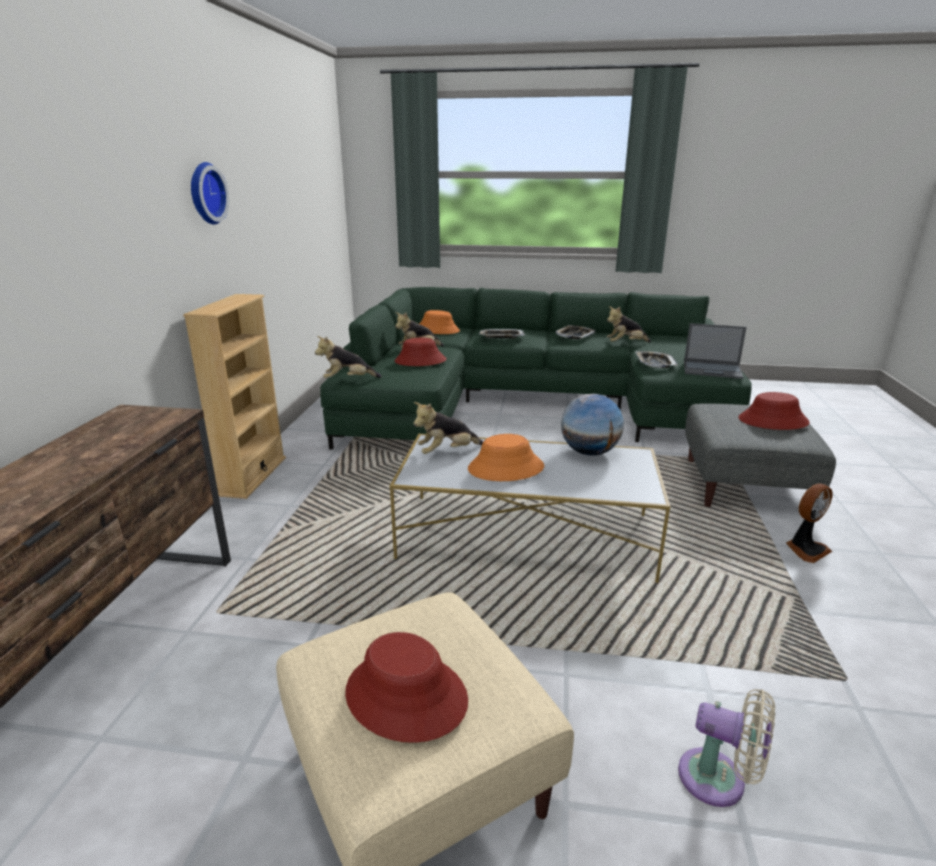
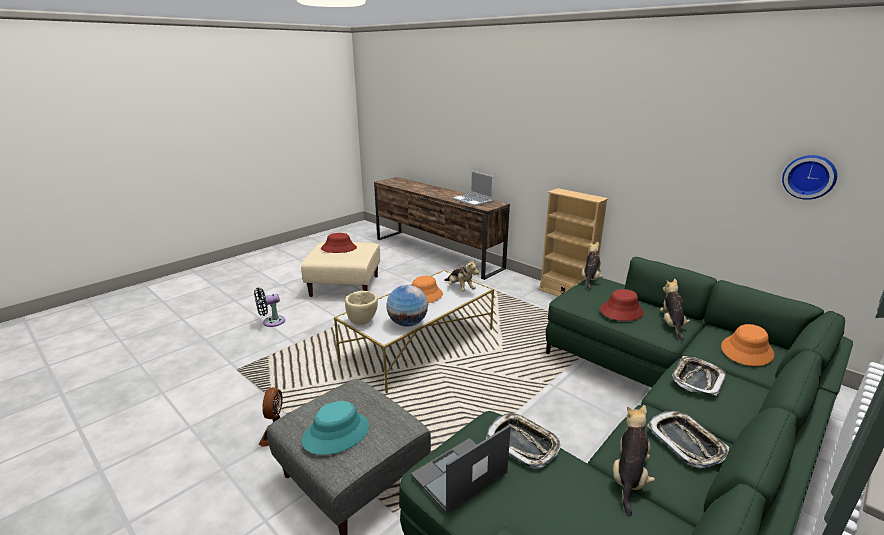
camera: 125 degrees right, 0 degrees up
wall clock [191,162,229,225] -> wall clock moved to [782,155,837,200]
plush toy [414,402,483,454] -> plush toy turned 135 degrees clockwise [444,259,479,292]
beige fan [678,689,775,807] -> black fan [254,288,285,327]
red hat [738,392,810,430] -> turquoise hat [302,401,369,455]
none -> beige bowl [345,291,378,325]
none -> laptop [453,171,494,206]

